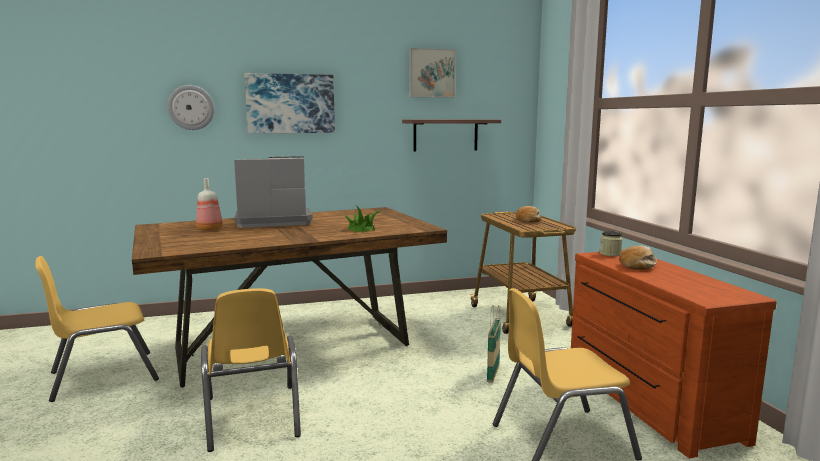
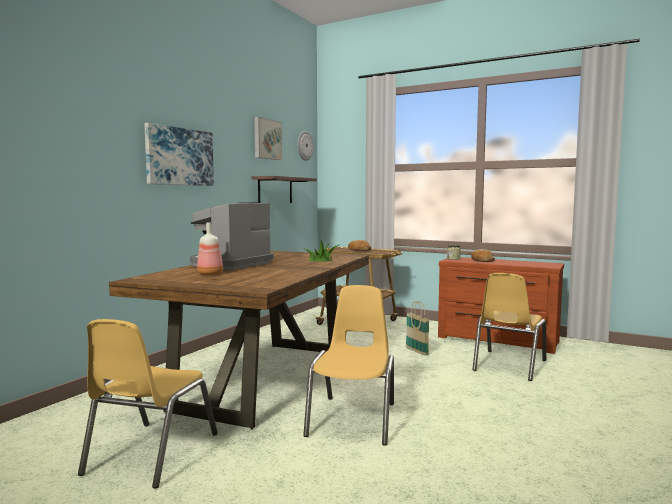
camera: 45 degrees left, 5 degrees down
wall clock [167,85,215,130] -> wall clock moved to [298,131,314,161]
yellow chair [201,288,301,452] -> yellow chair turned 105 degrees counterclockwise [303,285,394,446]

